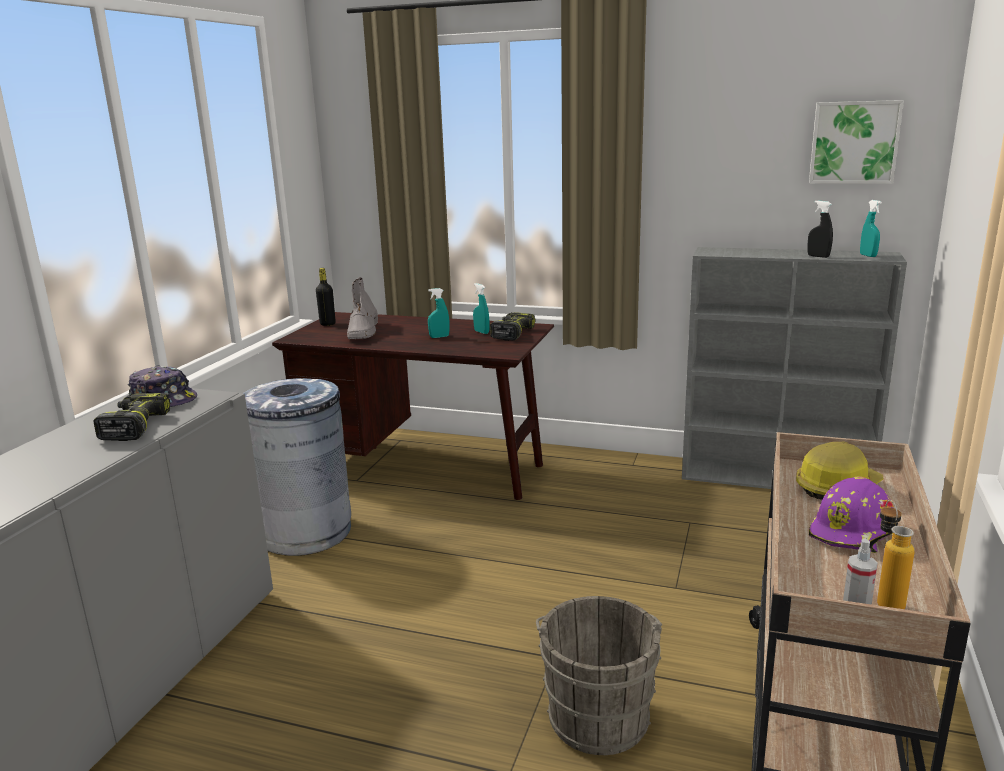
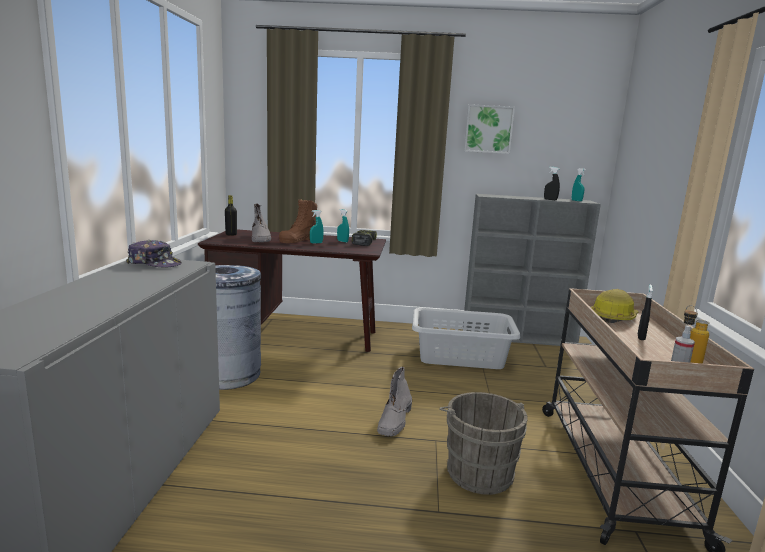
camera: 15 degrees left, 5 degrees down
power drill [94,393,170,441] -> none
picture [809,100,904,184] -> picture moved to [464,104,515,154]
purple hard hat [809,476,894,553] -> black spray bottle [638,285,653,340]
none -> brown boot [279,199,317,243]
none -> grey boot [377,366,412,436]
none -> grey laundry basket [412,308,520,369]

